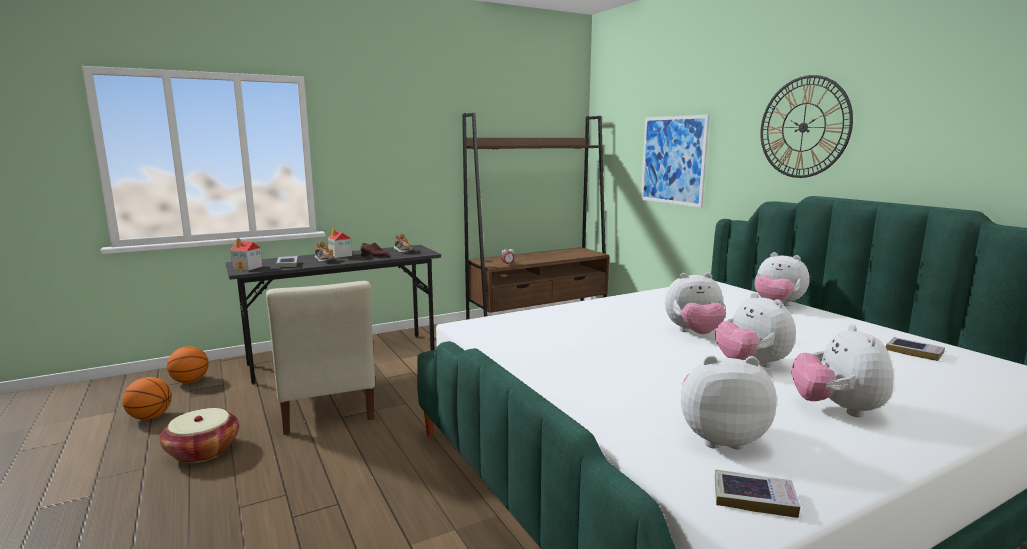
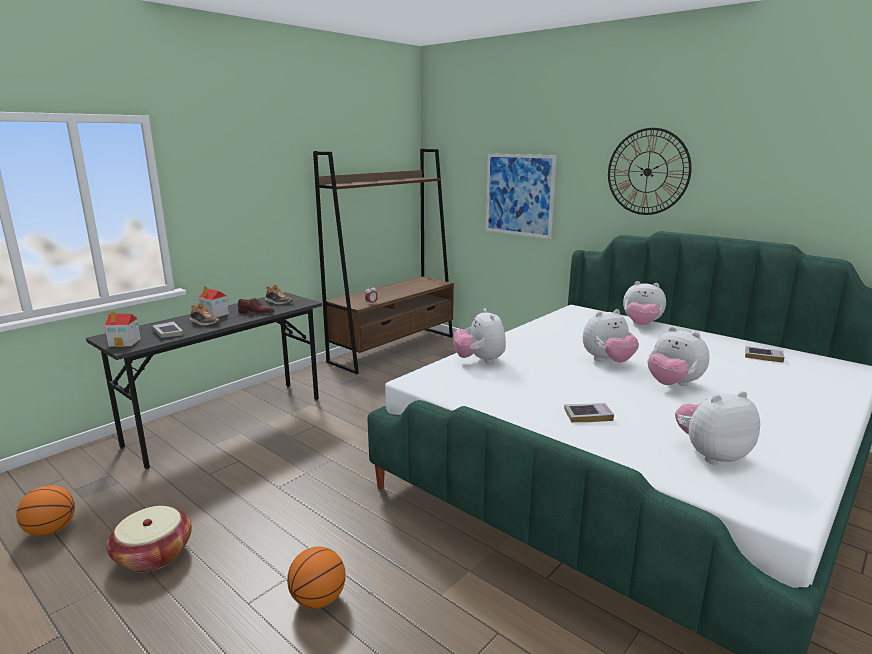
camera: 20 degrees left, 5 degrees up
basketball [167,346,209,383] -> basketball moved to [287,547,346,609]
beige chair [266,281,375,435] -> none
book [715,469,801,518] -> book moved to [564,403,614,423]
plush toy [791,324,894,417] -> plush toy moved to [453,309,506,364]

